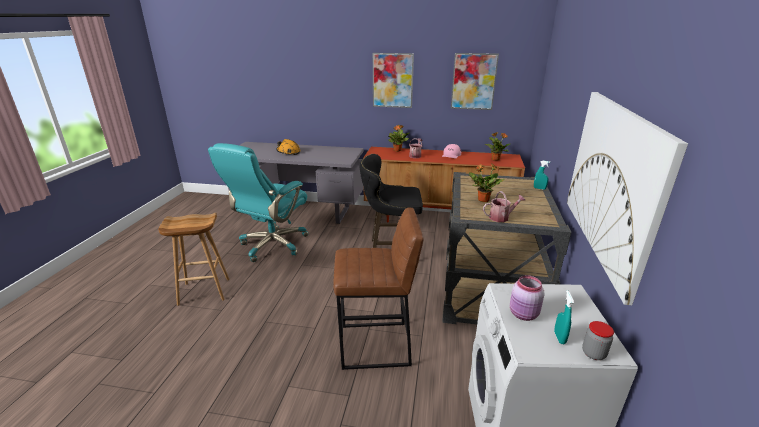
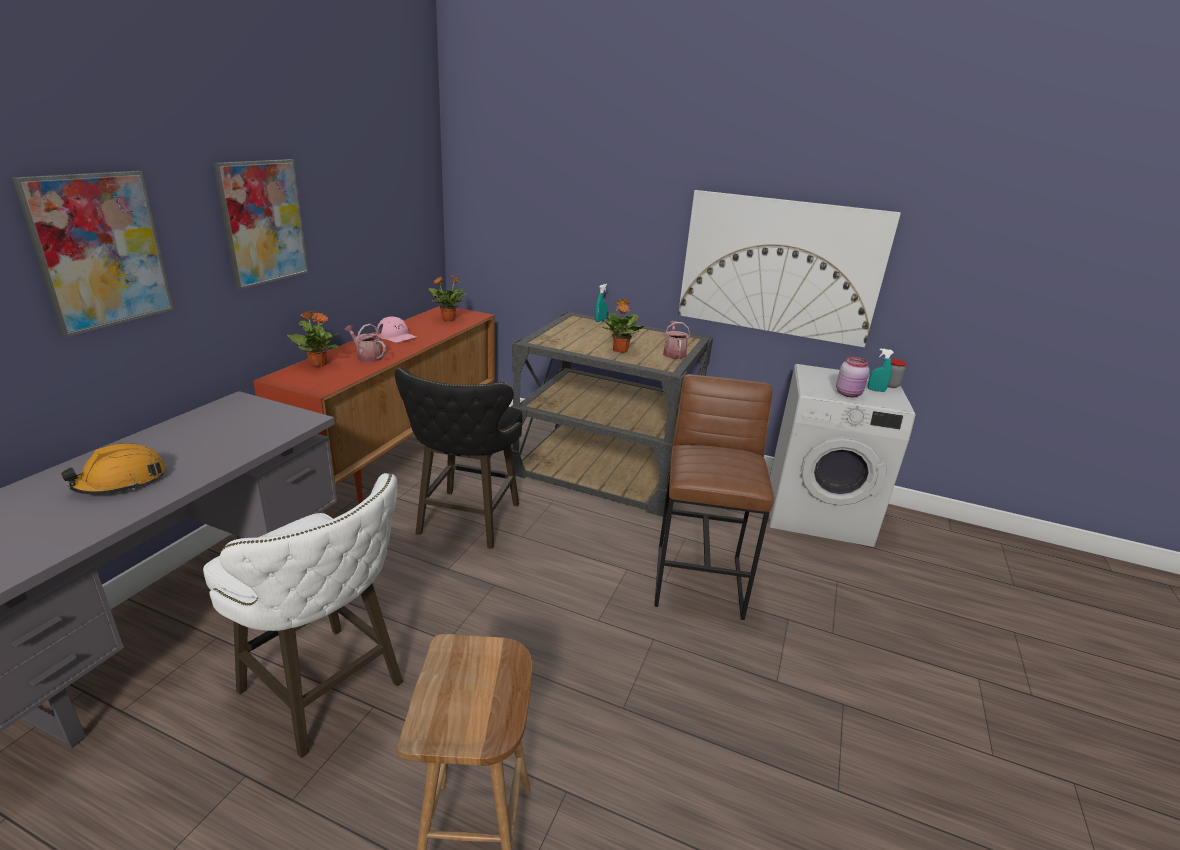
camera: 80 degrees left, 0 degrees up
turquoise office chair [208,143,309,262] -> white stool [203,473,403,758]
picture [451,53,499,110] -> picture moved to [12,171,174,337]

